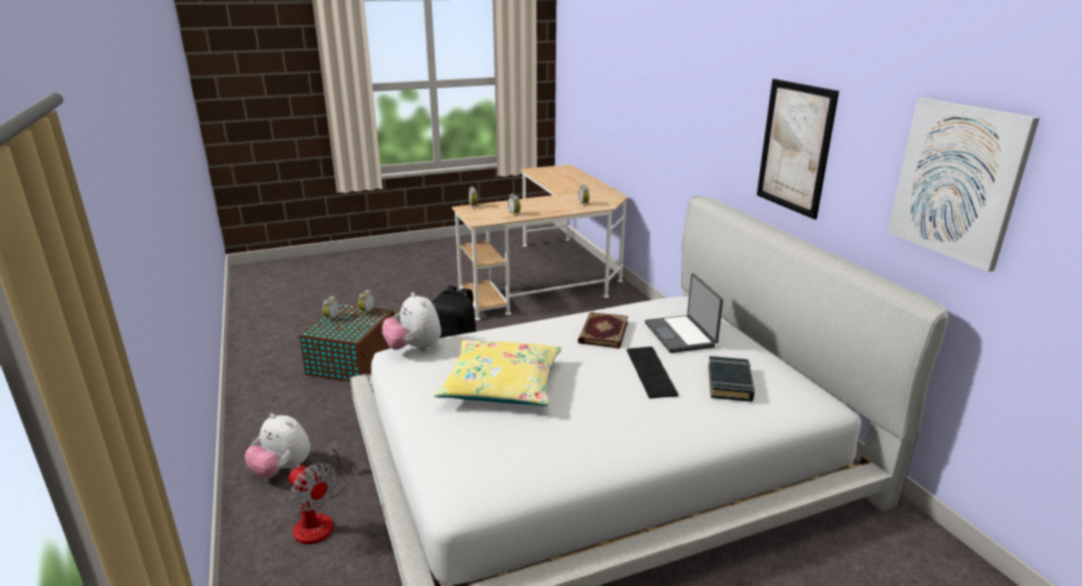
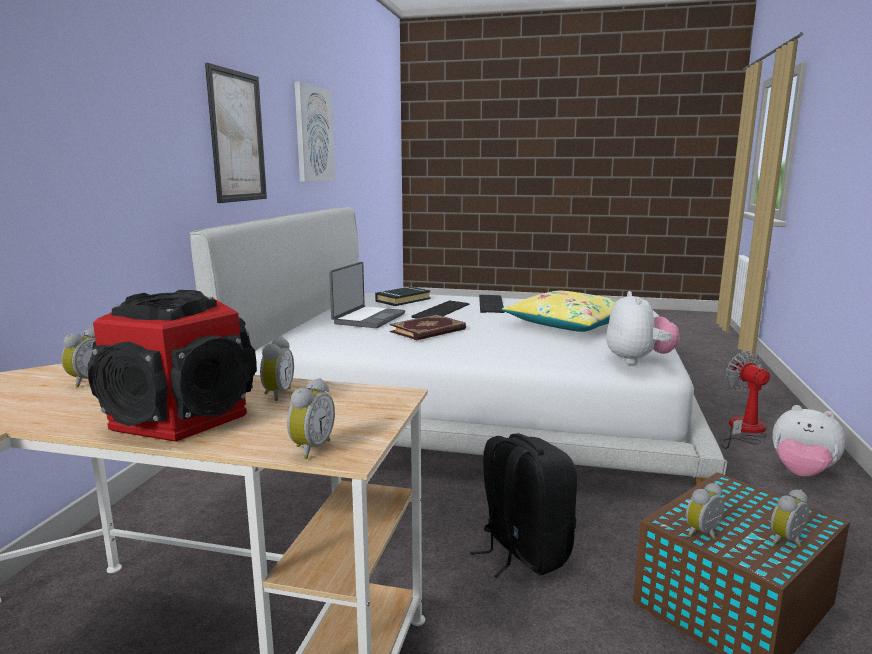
camera: 145 degrees left, 10 degrees down
plush toy [245,414,310,478] -> plush toy turned 150 degrees clockwise [772,405,846,477]
none -> speaker [88,290,257,442]
none -> keyboard [479,295,505,313]

